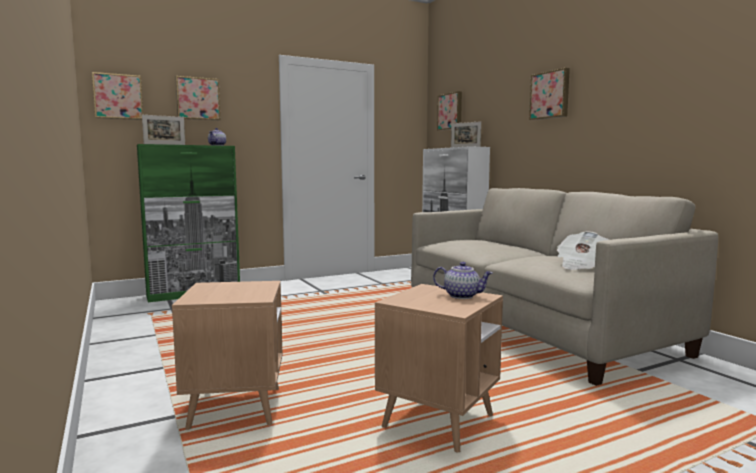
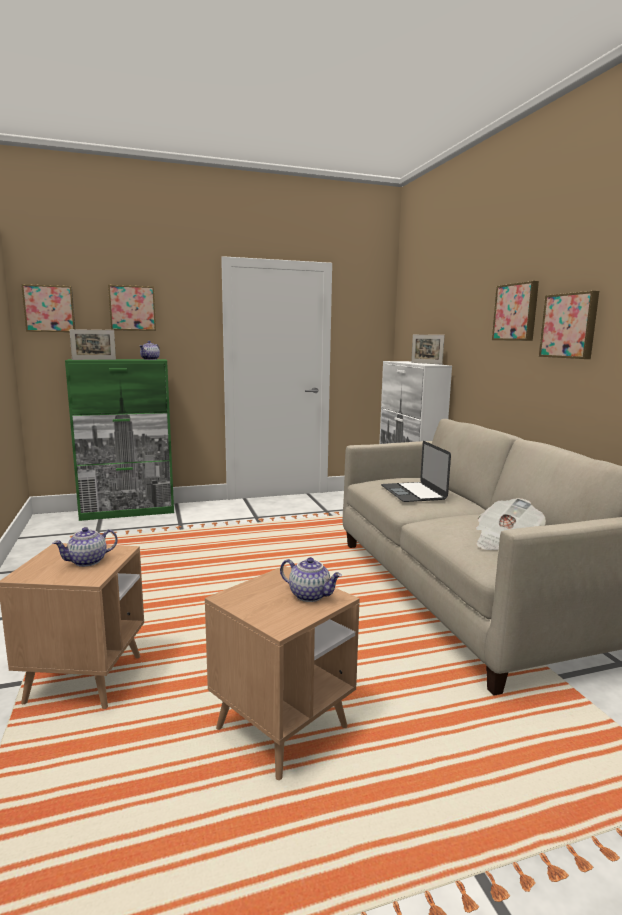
camera: 10 degrees right, 5 degrees up
picture [437,91,462,131] -> picture moved to [539,291,599,359]
none -> teapot [53,527,118,567]
none -> laptop [381,441,451,502]

